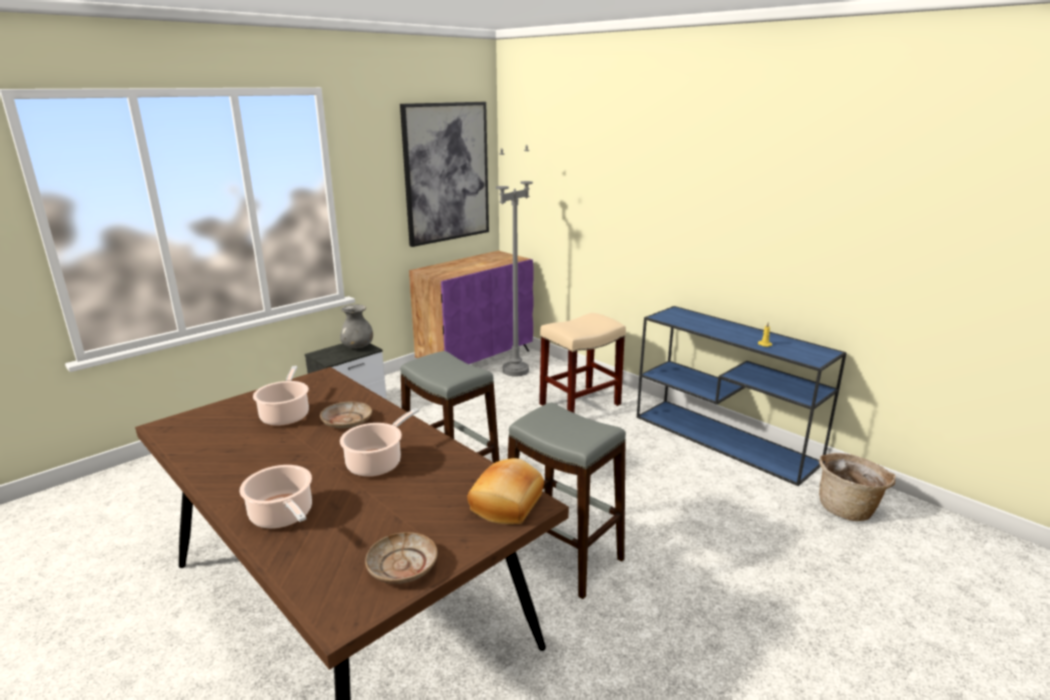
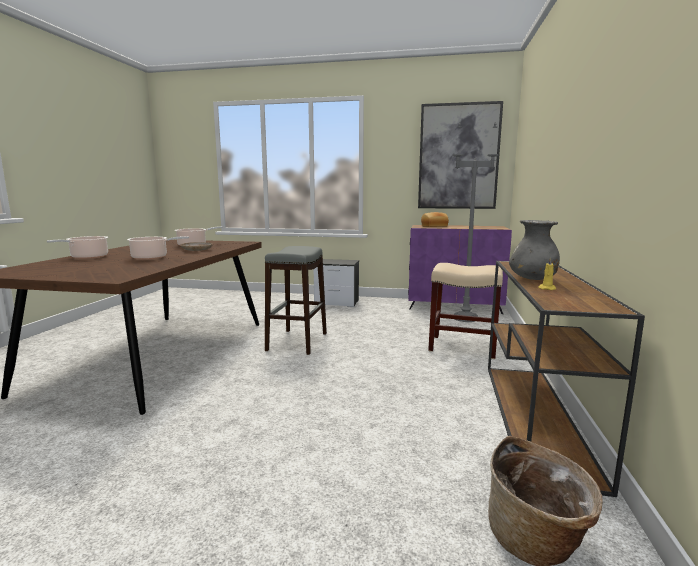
camera: 55 degrees right, 10 degrees down
grey vase [340,304,373,348] -> grey vase moved to [509,220,560,280]
beige plate [365,532,438,584] -> none
bread [467,458,544,524] -> bread moved to [421,212,449,227]
grey stool [508,403,626,599] -> none
blue console table [637,306,847,486] -> brown console table [488,261,645,497]

